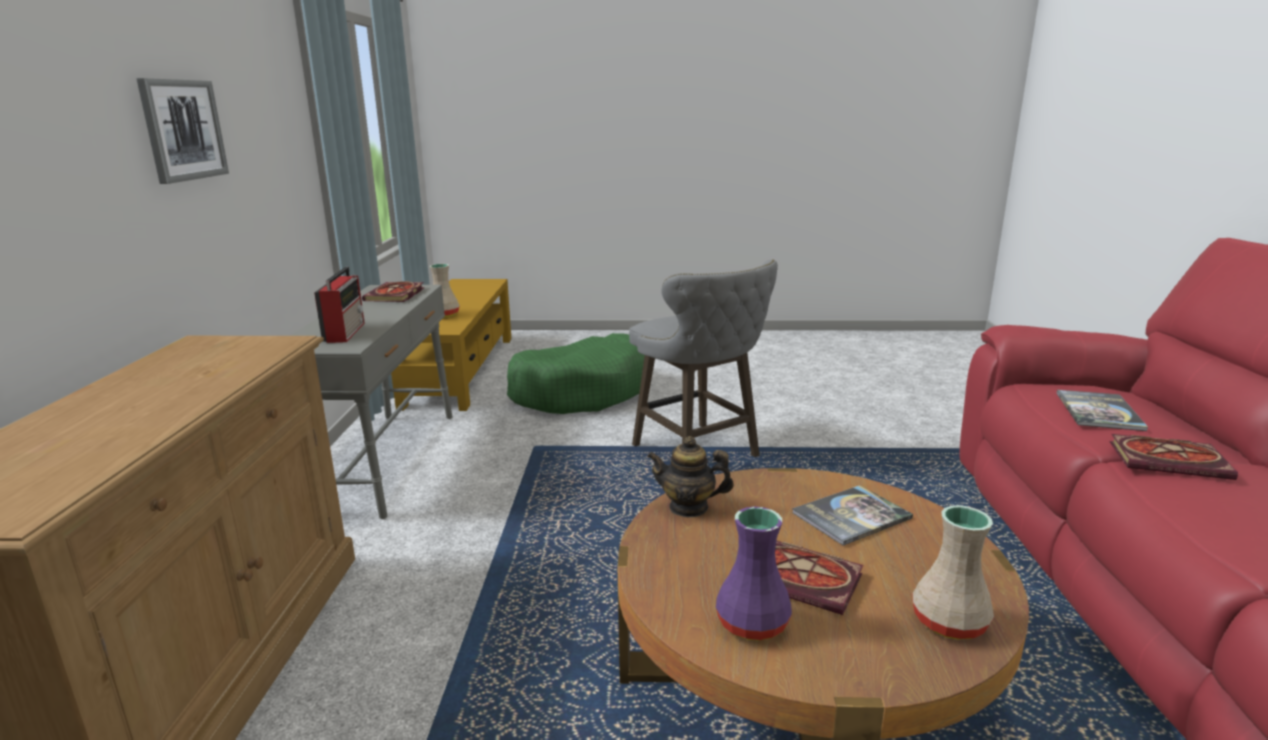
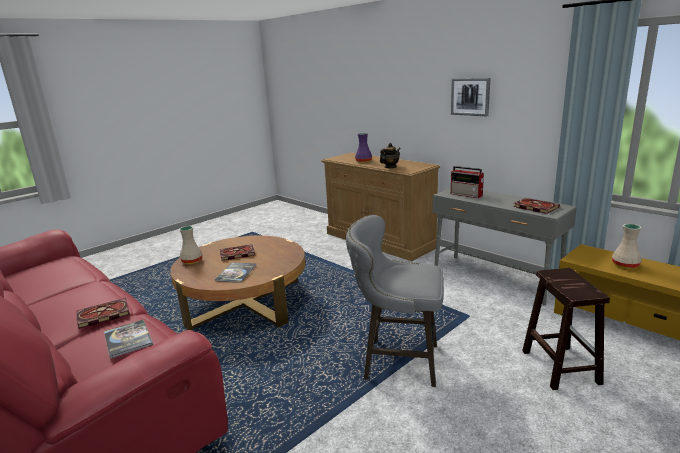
camera: 135 degrees right, 0 degrees up
green dog bed [507,333,645,414] -> brown stool [522,268,610,390]
teapot [647,436,734,518] -> teapot moved to [380,143,401,168]
purple vase [716,507,792,641] -> purple vase moved to [355,133,372,163]

